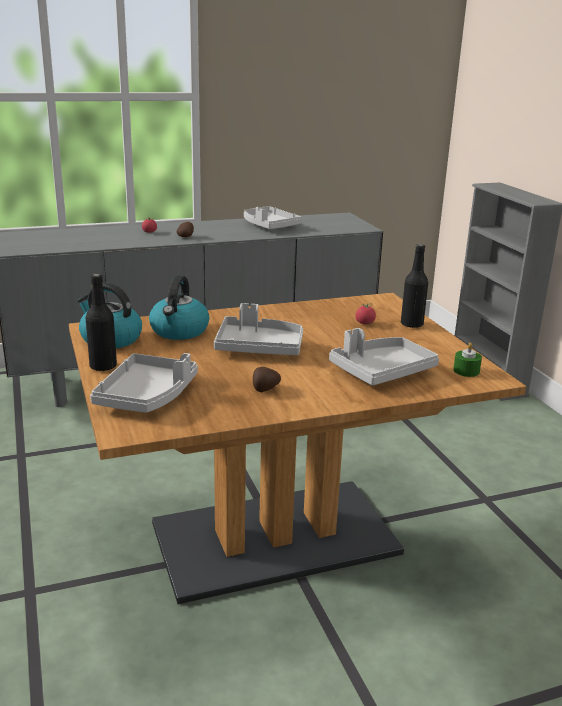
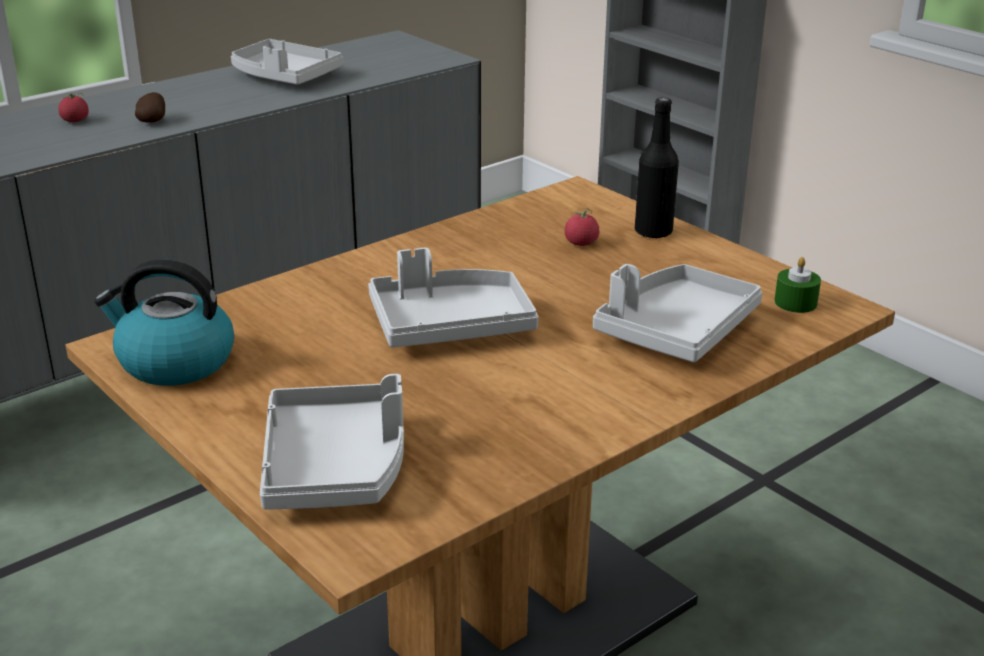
camera: 20 degrees left, 5 degrees up
black bottle [86,273,117,371] -> none
kettle [149,275,209,340] -> none
potato [253,367,281,393] -> none

